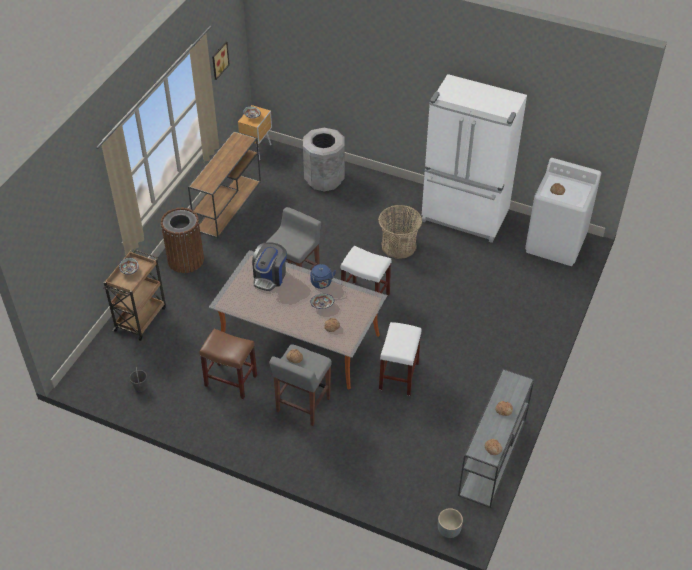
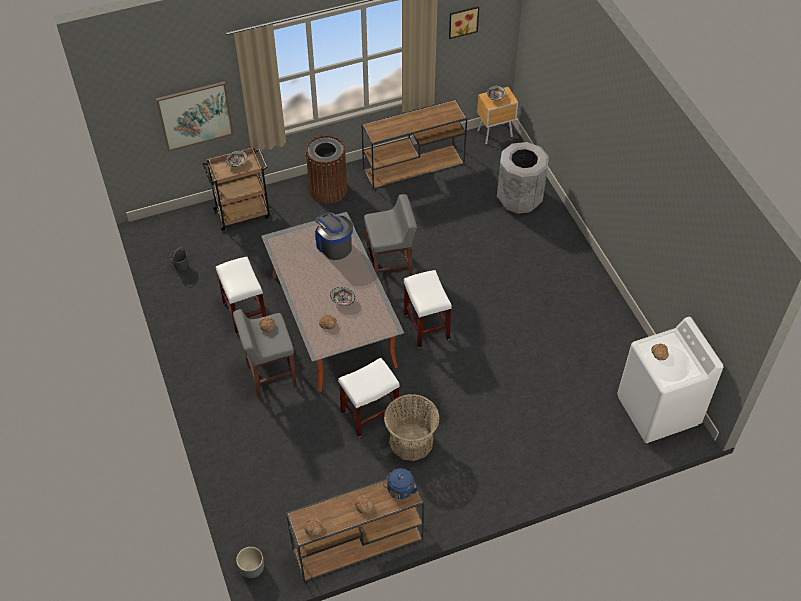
camera: 45 degrees right, 5 degrees up
brown stool [199,329,257,399] -> white stool [216,257,266,334]
coffee machine [252,242,287,291] -> coffee machine turned 75 degrees clockwise [315,212,353,260]
blue kettle [310,264,336,289] -> blue kettle moved to [383,468,418,499]
basket [378,205,422,259] -> basket moved to [384,394,440,461]
white fridge [422,74,527,243] -> none
grey console table [458,368,534,508] -> brown console table [286,471,424,582]
none -> picture [156,81,234,151]

